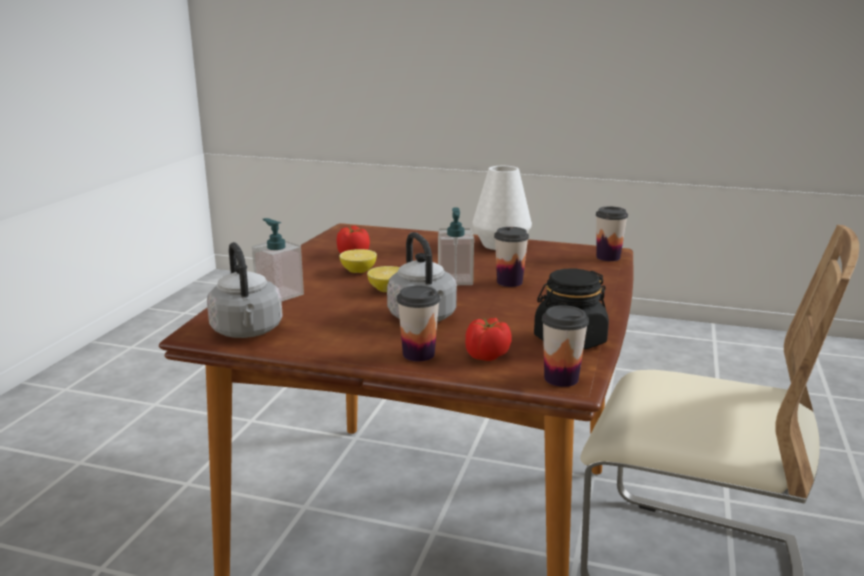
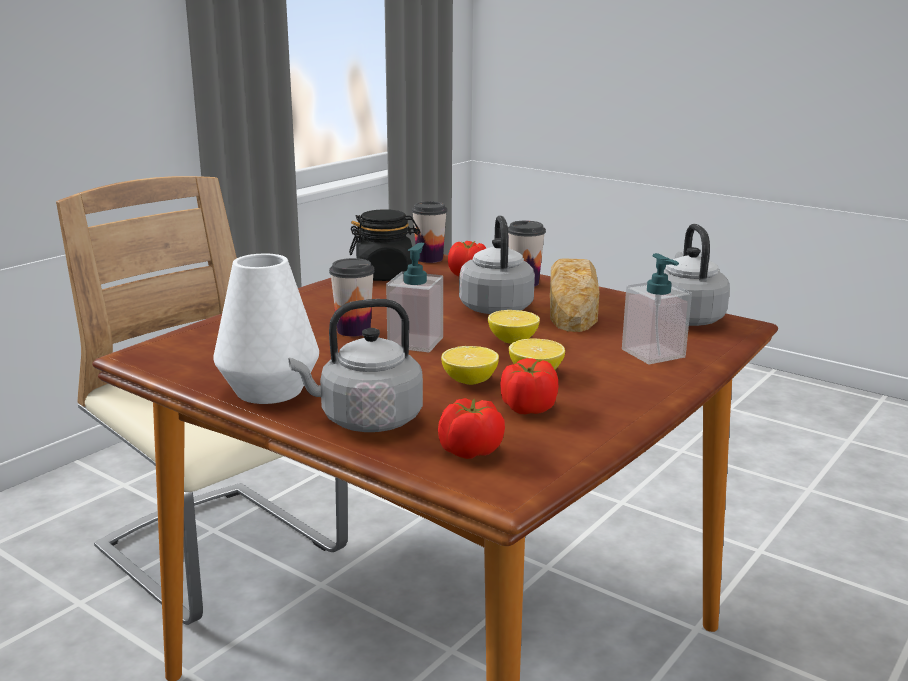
camera: 160 degrees left, 0 degrees up
cup [596,206,628,261] -> none
none -> grey kettle [289,299,423,432]
none -> tomato [438,398,505,459]
none -> lemon [441,346,499,385]
none -> bread [550,258,600,332]

